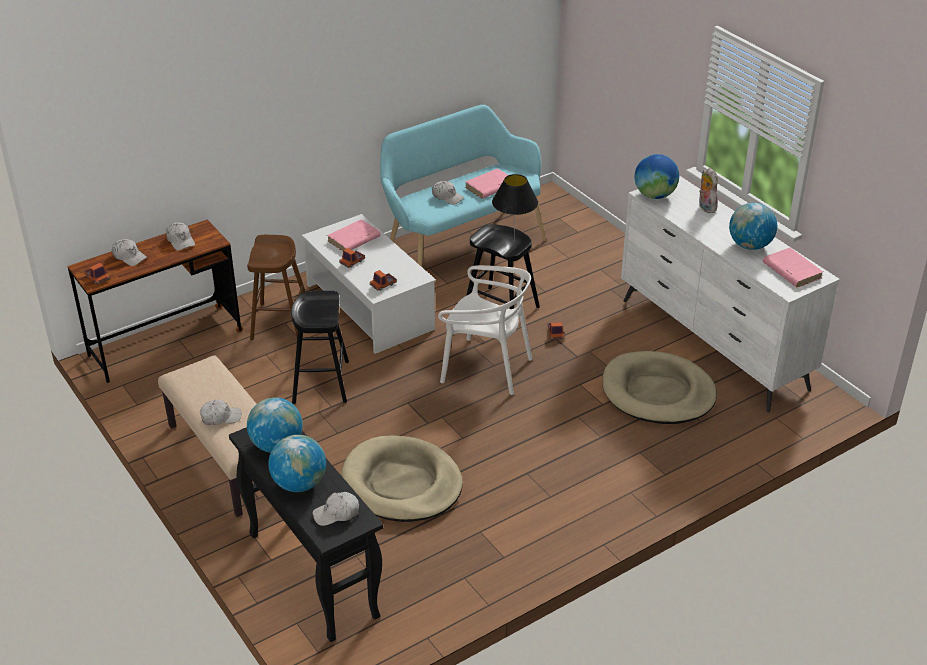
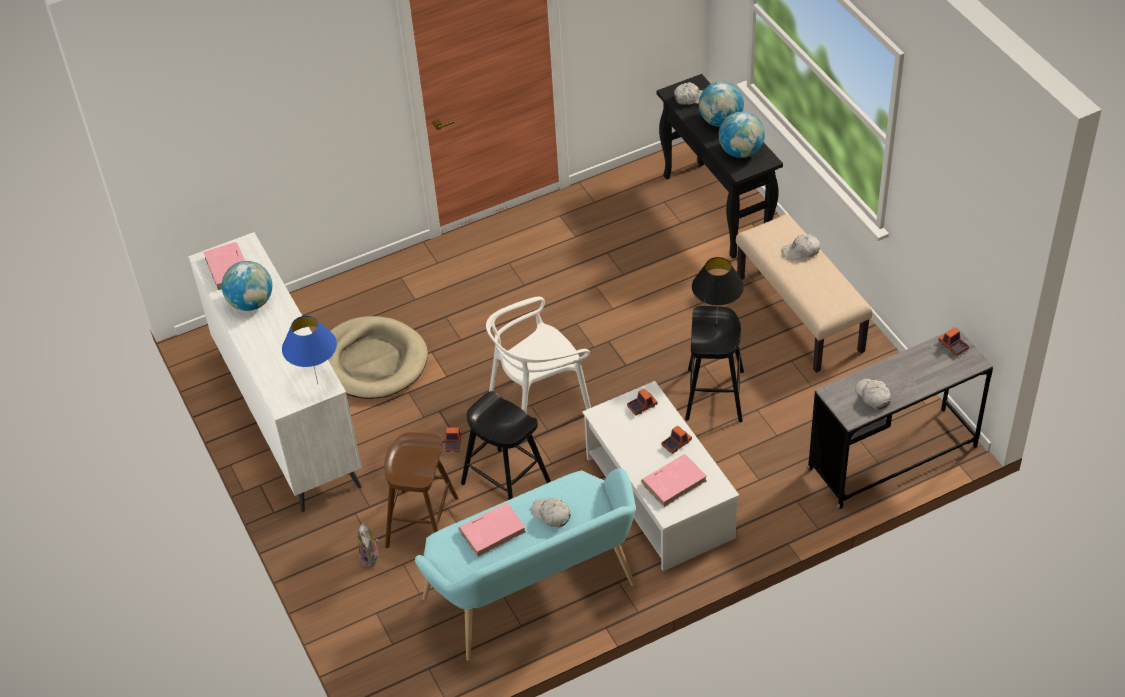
camera: 170 degrees left, 10 degrees up
brown desk [68,219,243,383] -> grey desk [806,327,993,510]
white cap [112,239,147,266] -> none
brown stool [247,235,305,341] -> brown stool moved to [384,432,458,548]
beige dog bed [341,435,463,522] -> none
white chair [438,265,532,395] -> white chair turned 60 degrees counterclockwise [486,297,591,413]
black table lamp [492,174,538,236] -> black table lamp moved to [692,257,744,311]
globe [634,154,679,199] -> blue table lamp [282,316,337,384]
plush toy [699,168,718,213] -> plush toy moved to [358,524,379,567]

